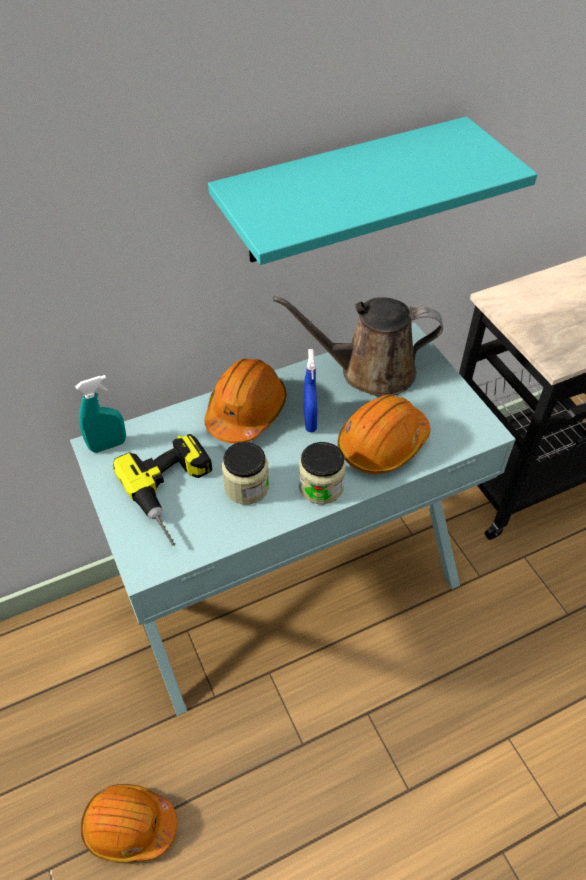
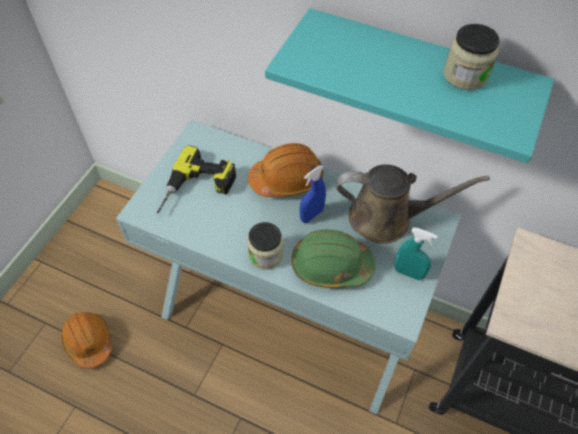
camera: 50 degrees right, 5 degrees up
turquoise spray bottle [75,375,126,453] -> turquoise spray bottle moved to [394,228,438,280]
jar [222,442,269,505] -> jar moved to [443,24,500,90]
brown watering can [273,296,443,397] -> brown watering can turned 135 degrees clockwise [337,164,490,244]
orange hard hat [337,395,431,474] -> green hard hat [291,230,376,288]

